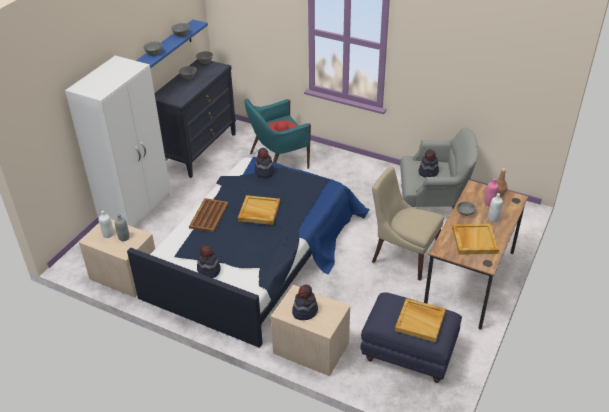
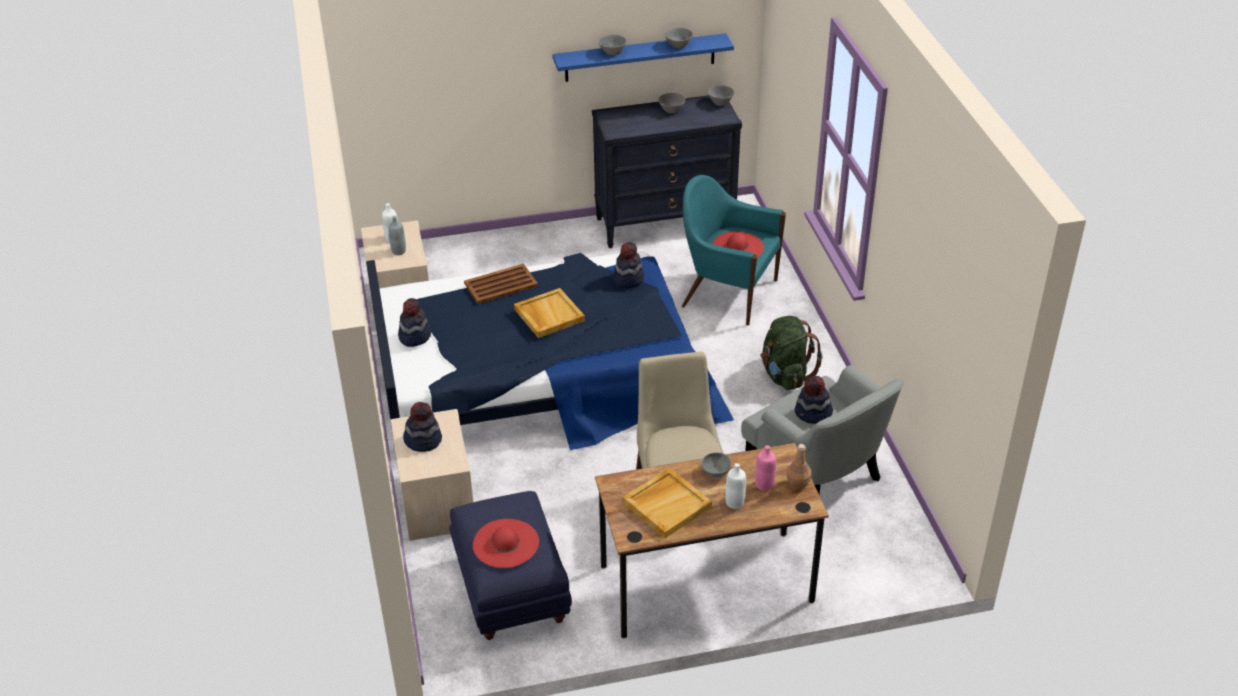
camera: 50 degrees right, 0 degrees up
white wardrobe [65,56,171,228] -> none
beige tray [395,298,446,342] -> red hat [473,519,539,568]
none -> green backpack [760,316,822,390]

